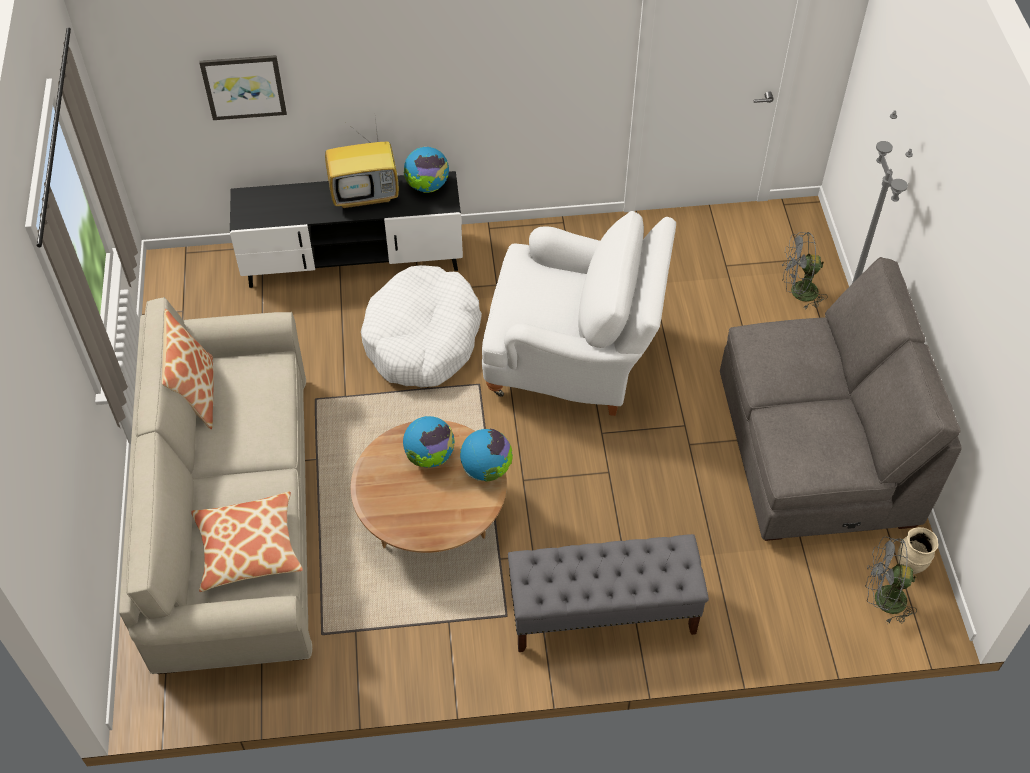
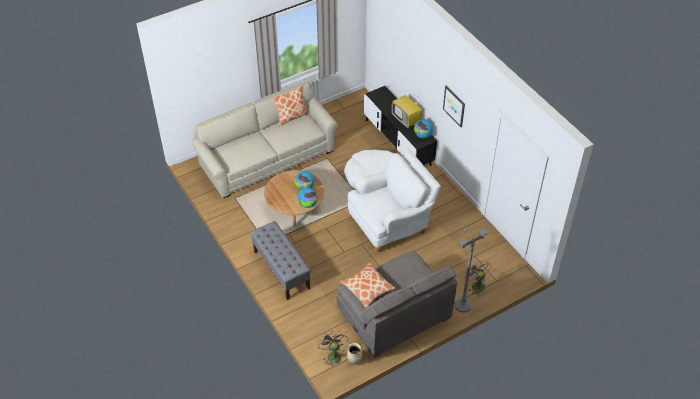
camera: 65 degrees right, 5 degrees down
pillow [191,492,303,592] -> pillow moved to [340,263,395,308]
picture [199,55,287,120] -> picture moved to [443,86,465,127]
white armchair [482,211,676,416] -> white armchair turned 105 degrees counterclockwise [348,149,441,252]

